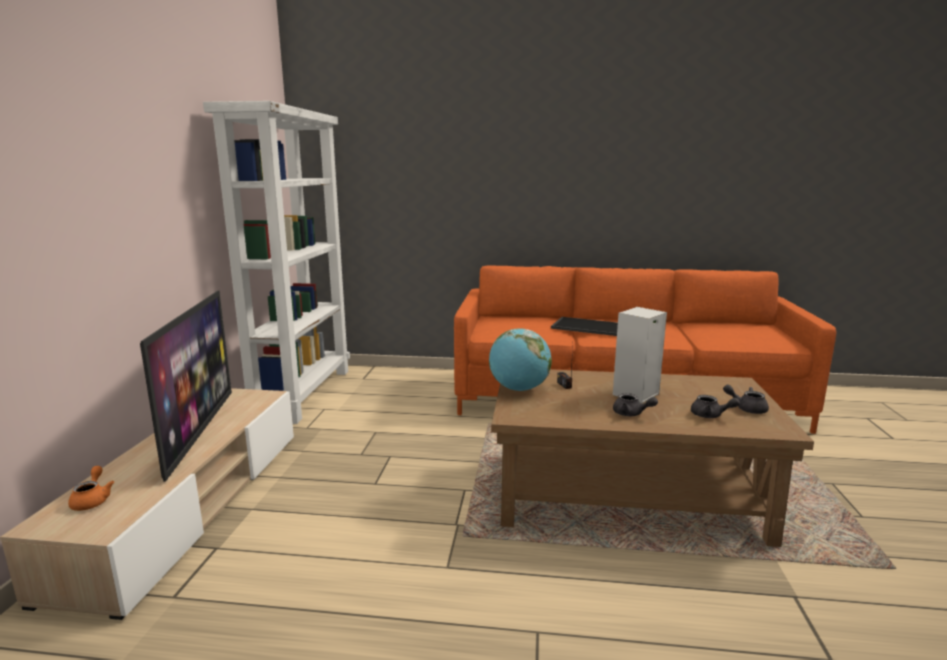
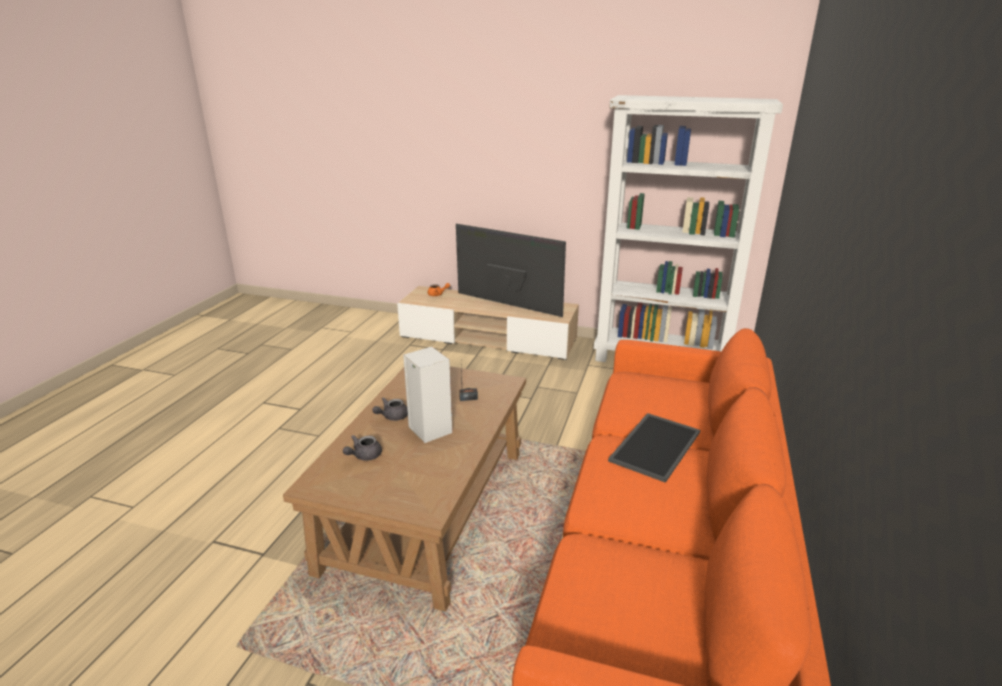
camera: 100 degrees right, 10 degrees up
television [140,290,232,482] -> television turned 150 degrees counterclockwise [456,224,566,317]
globe [489,328,552,391] -> none
grey teapot [723,385,769,414] -> none

